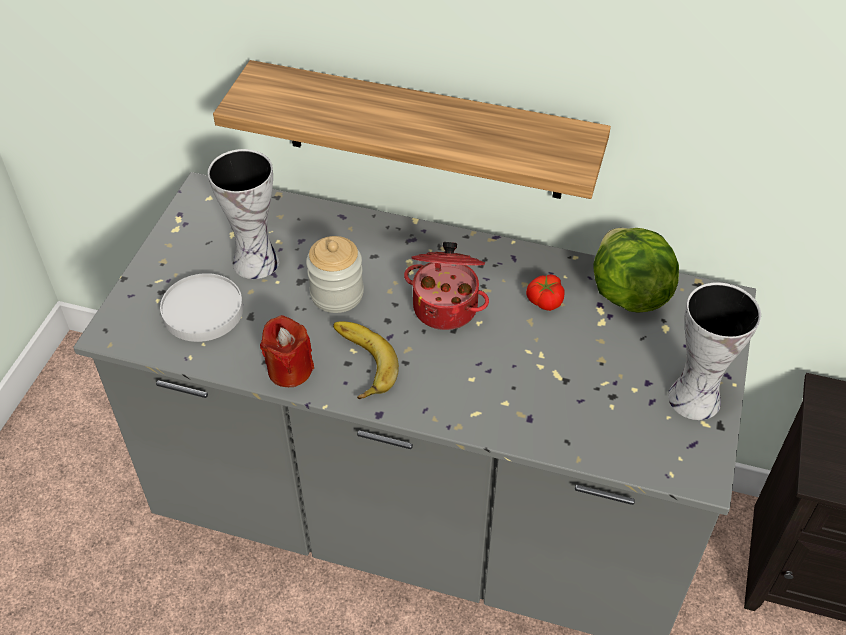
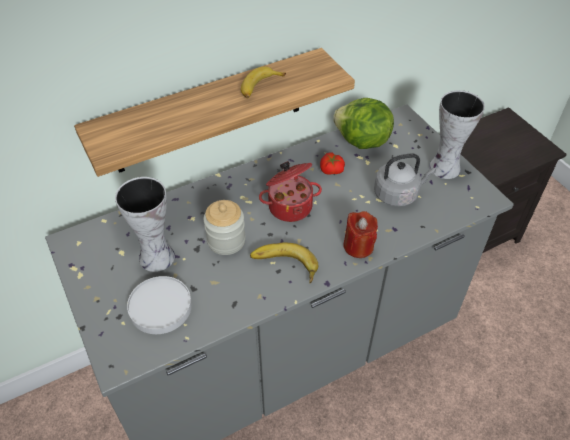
camera: 45 degrees left, 0 degrees up
red candle [260,315,314,387] -> red candle moved to [343,211,378,258]
none -> banana [241,66,286,98]
none -> grey kettle [374,153,436,207]

